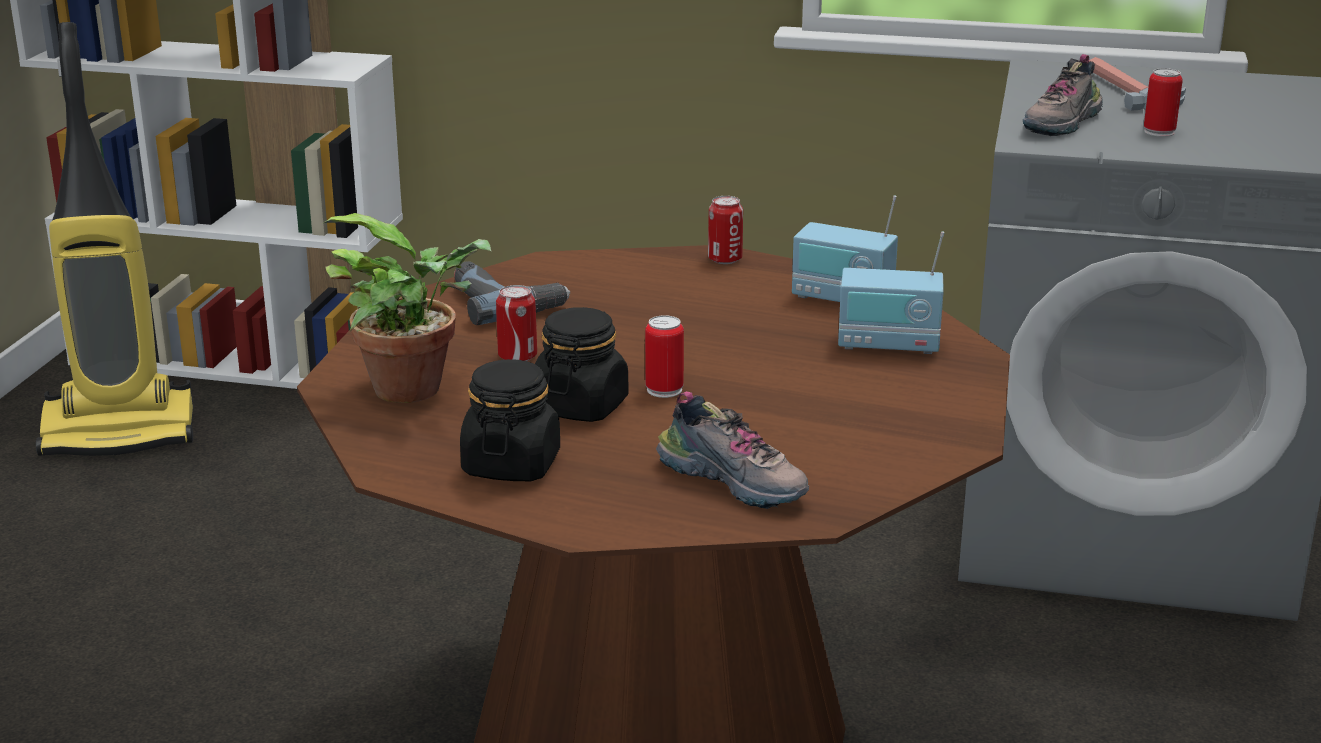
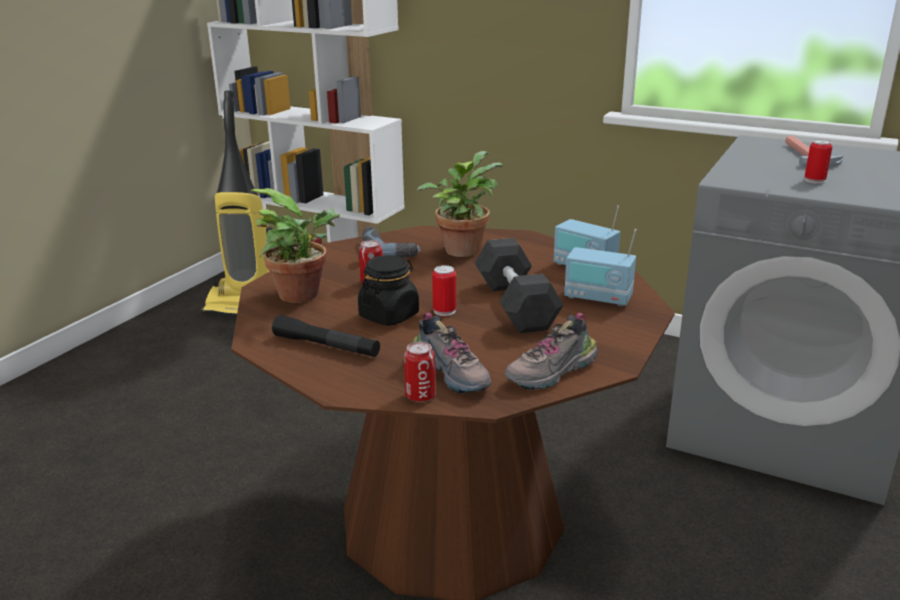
camera: 15 degrees right, 0 degrees up
black jar [460,359,560,481] -> black flashlight [272,315,380,357]
can [708,196,743,264] -> can moved to [404,342,436,402]
shoe [1023,54,1103,136] -> shoe moved to [505,313,598,390]
none -> potted plant [417,151,503,257]
none -> grey dumbbell [474,238,563,333]

